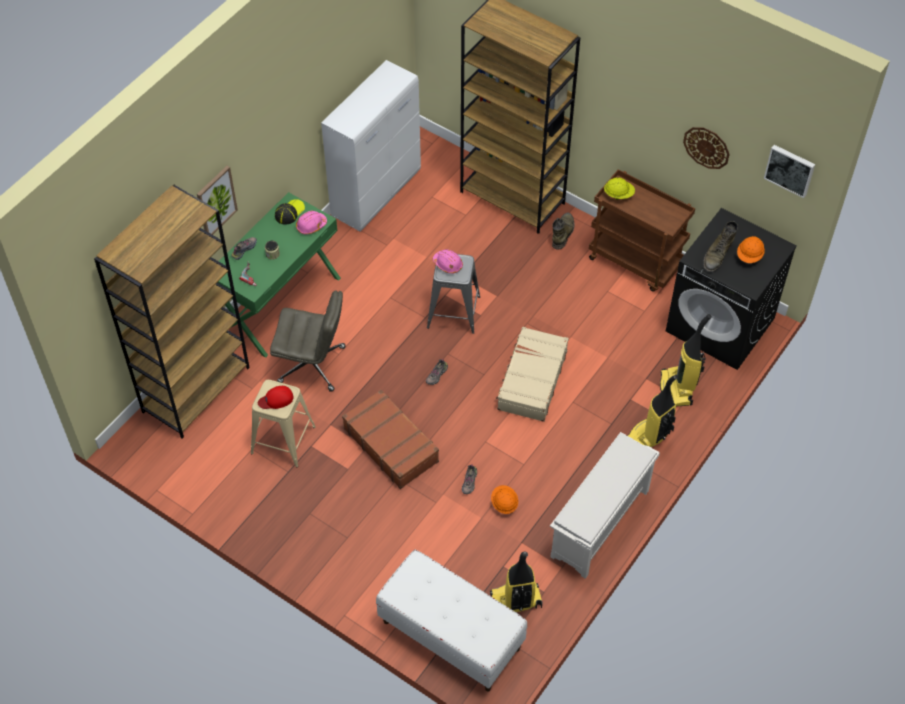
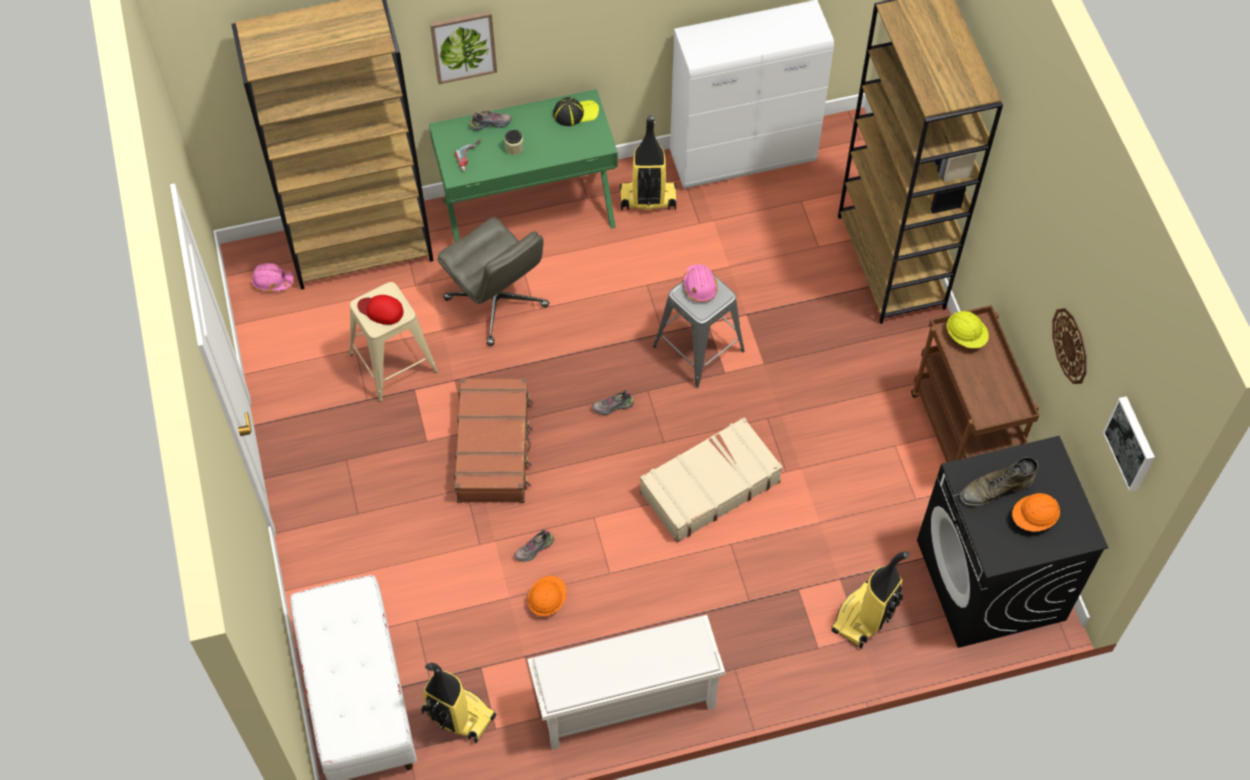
camera: 40 degrees right, 5 degrees up
pink hard hat [296,211,327,234] -> pink hard hat moved to [251,263,293,292]
green boot [552,213,574,250] -> none
vacuum cleaner [627,375,678,447] -> vacuum cleaner moved to [620,116,676,210]

